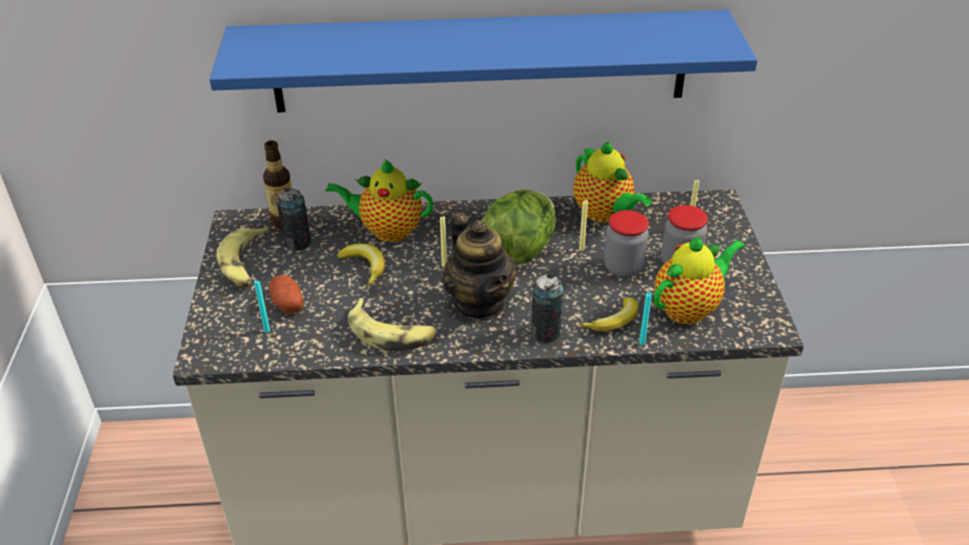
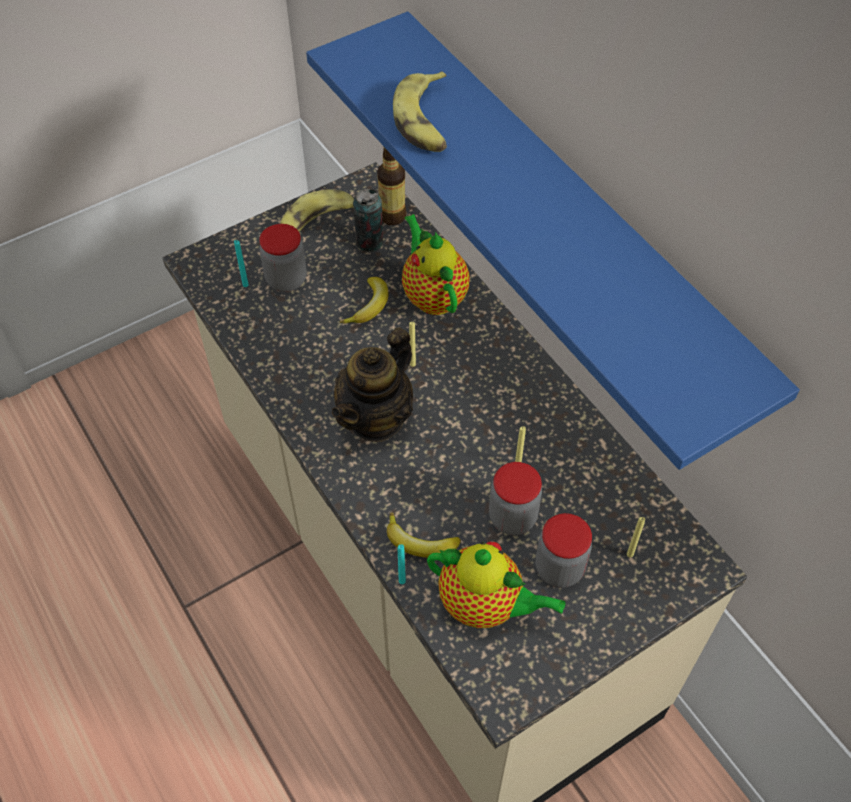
camera: 60 degrees right, 15 degrees up
potato [269,275,304,314] -> jar [259,224,306,292]
banana [348,298,437,351] -> banana moved to [393,71,447,152]
lettuce [481,189,556,265] -> none
can [531,274,563,343] -> none
teapot [573,141,652,223] -> none

